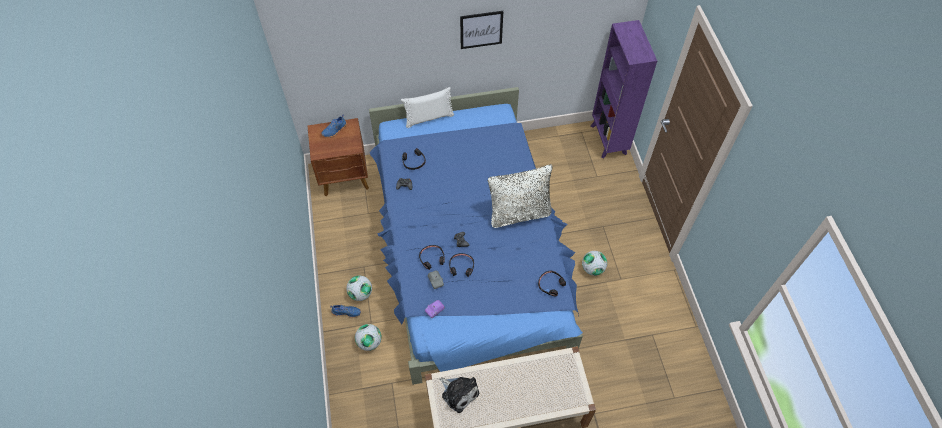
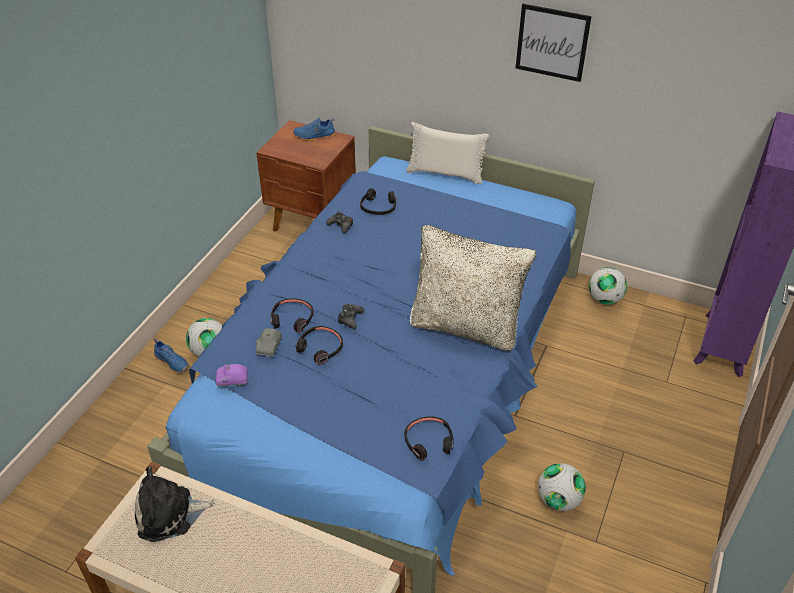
camera: 35 degrees right, 15 degrees down
football [355,324,382,351] -> football moved to [589,267,627,305]
plush toy [440,377,479,413] -> plush toy turned 90 degrees clockwise [135,466,215,542]

